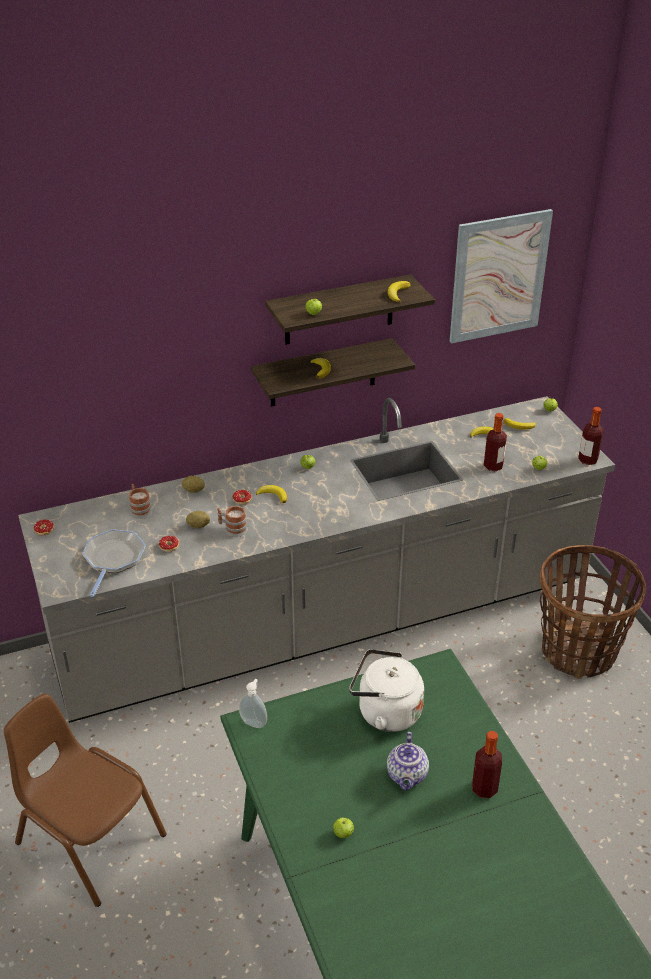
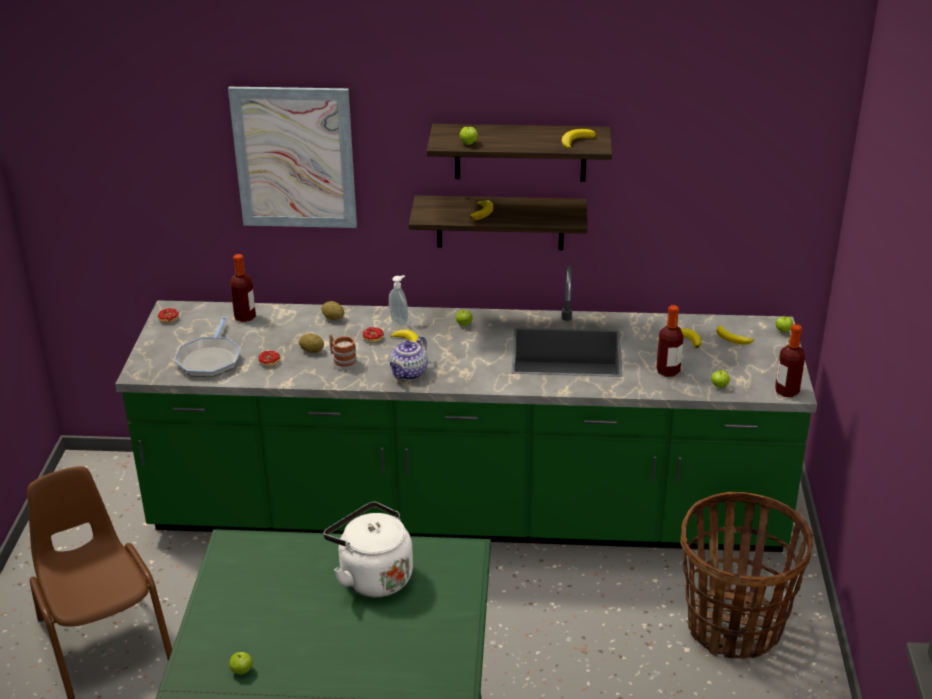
camera: 25 degrees right, 5 degrees down
grey counter [18,396,615,723] -> green counter [115,266,817,552]
frying pan [82,529,146,597] -> frying pan turned 150 degrees clockwise [174,317,241,377]
mug [129,484,152,519] -> none
soap dispenser [239,679,267,728] -> soap dispenser moved to [389,275,408,325]
teapot [387,732,429,791] -> teapot moved to [390,336,428,380]
picture [450,209,553,343] -> picture moved to [228,87,357,228]
bottle [472,731,502,798] -> bottle moved to [230,254,256,322]

